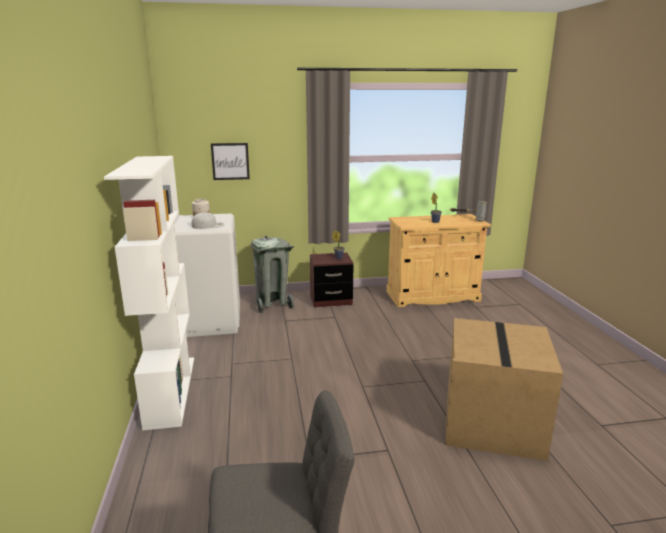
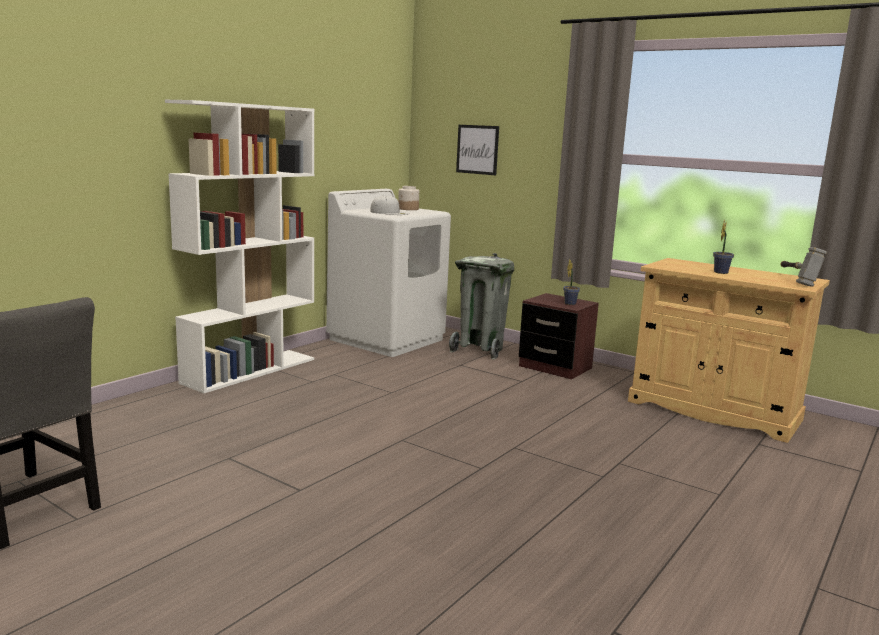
camera: 45 degrees right, 5 degrees down
cardboard box [445,318,563,461] -> none

